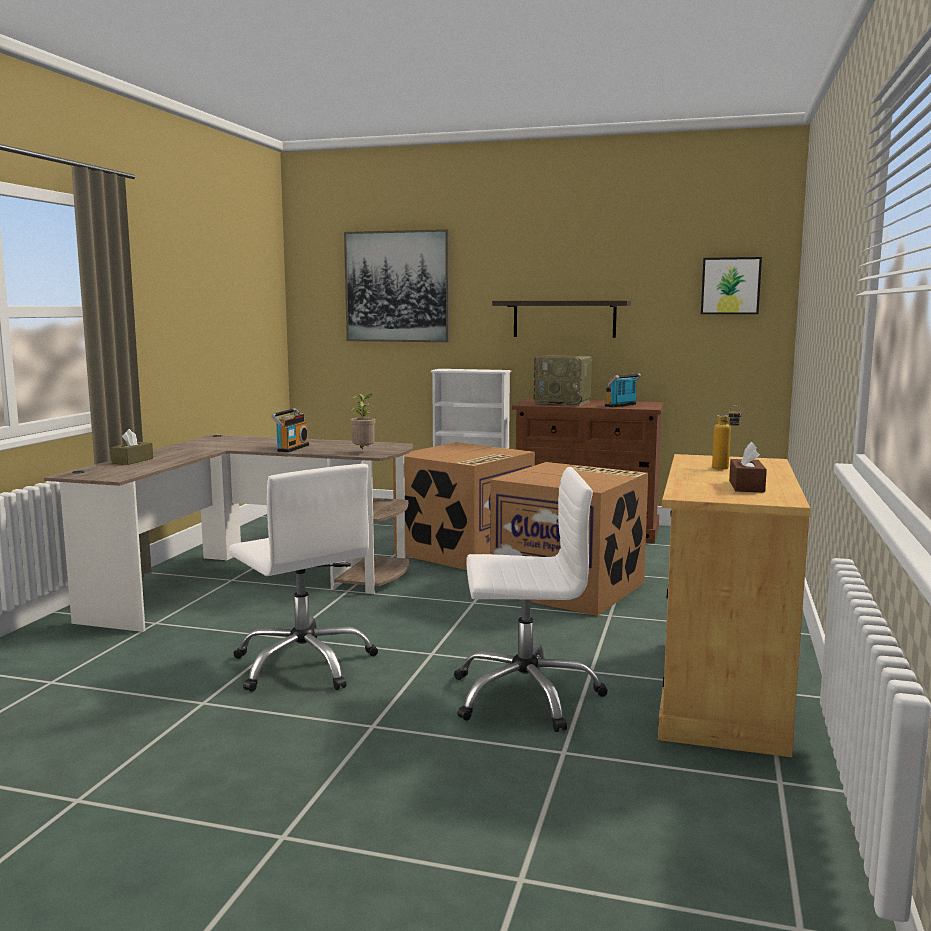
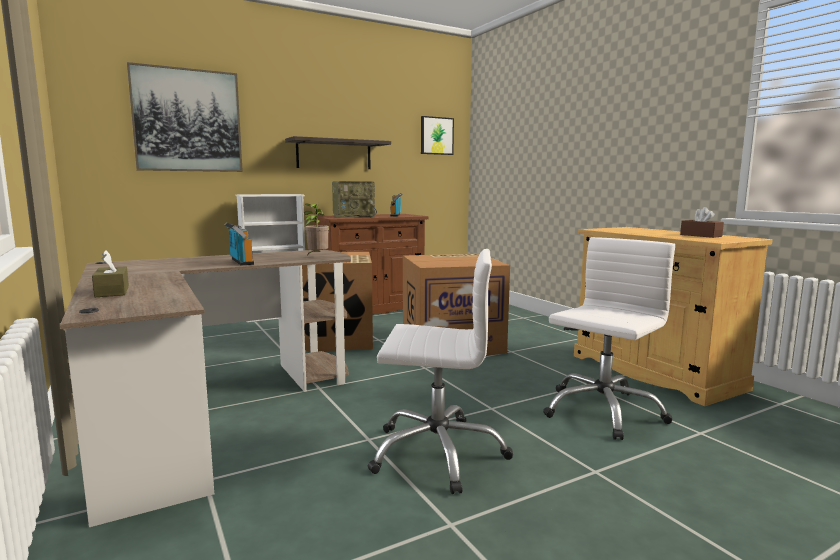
camera: 45 degrees left, 0 degrees up
bottle [712,405,741,470] -> none

